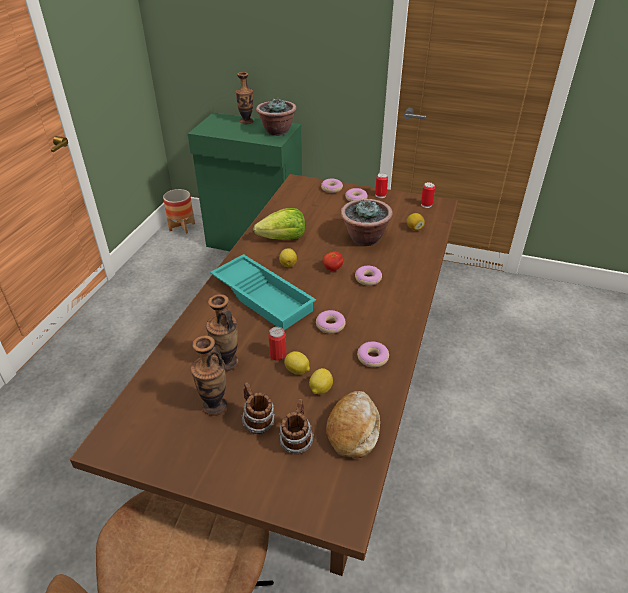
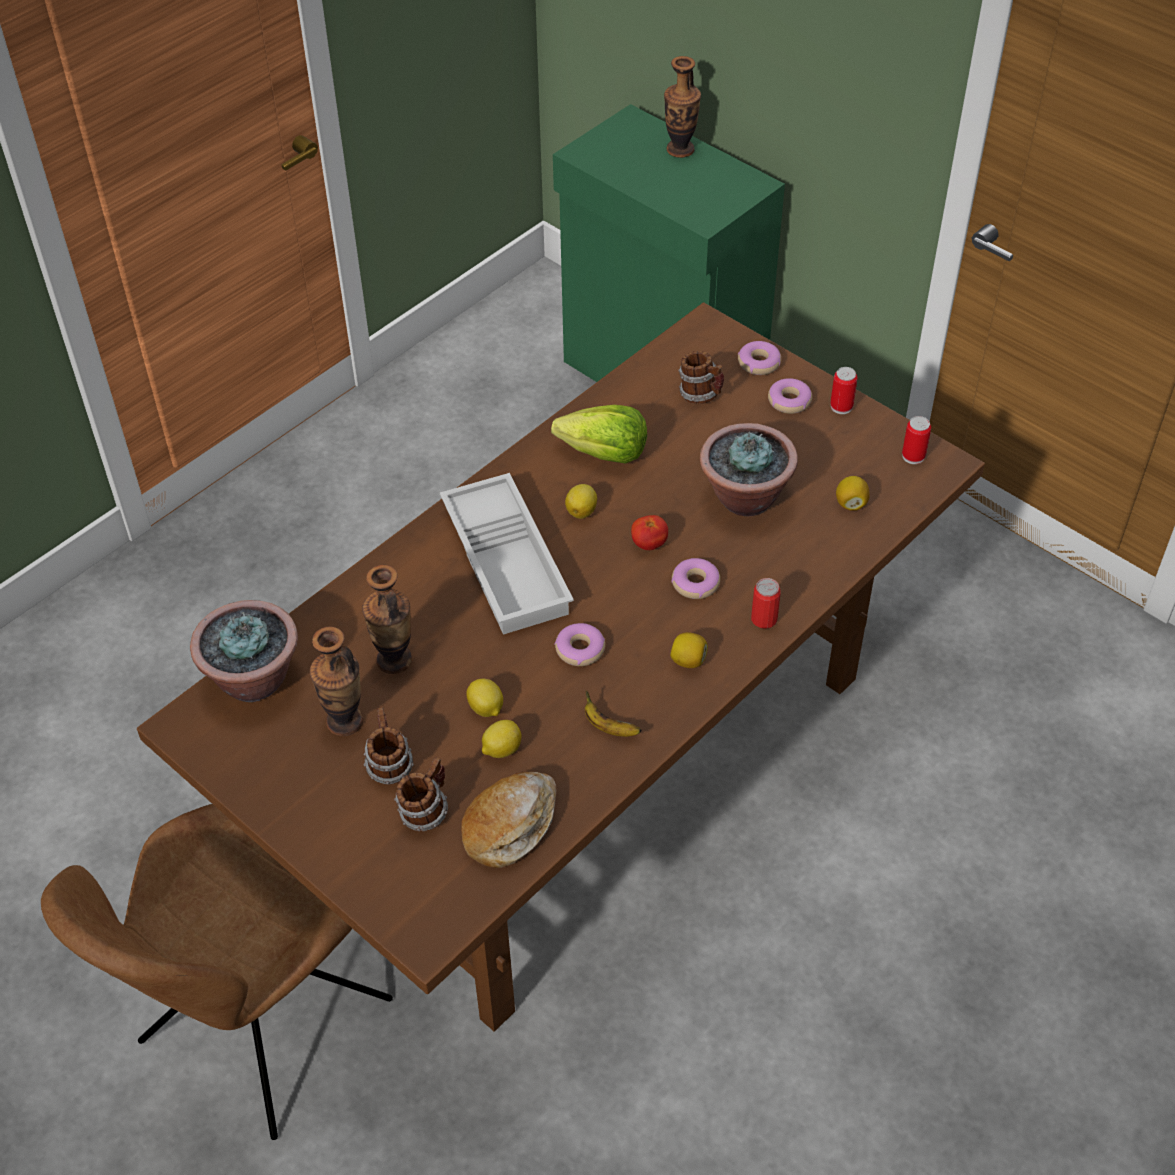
camera: 25 degrees right, 10 degrees up
planter [163,189,195,234] -> none
turquoise tray [210,254,316,330] -> white tray [440,473,574,635]
potted plant [256,97,297,136] -> potted plant moved to [190,600,298,702]
can [269,327,287,361] -> can moved to [751,578,781,628]
donut [357,342,389,368] -> banana [585,690,642,737]
none -> lemon [670,632,708,668]
none -> mug [678,351,724,404]

